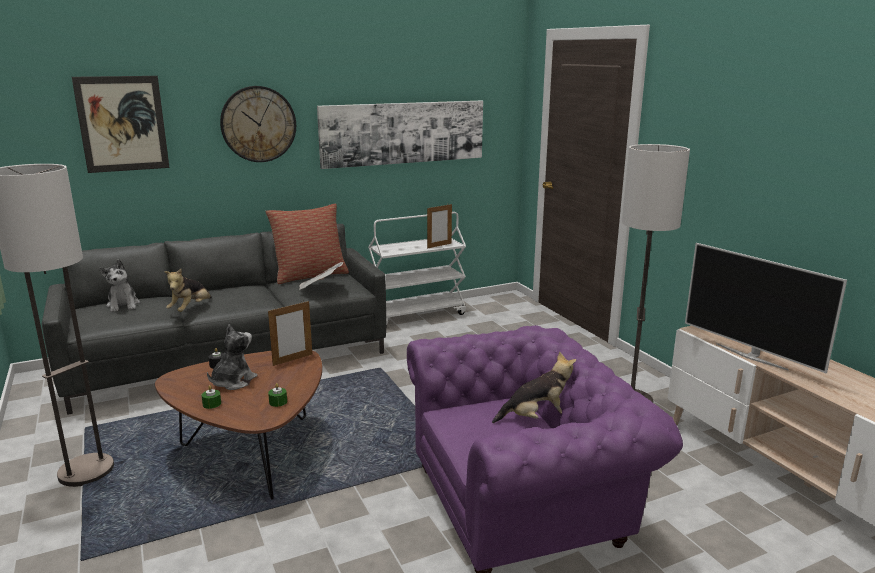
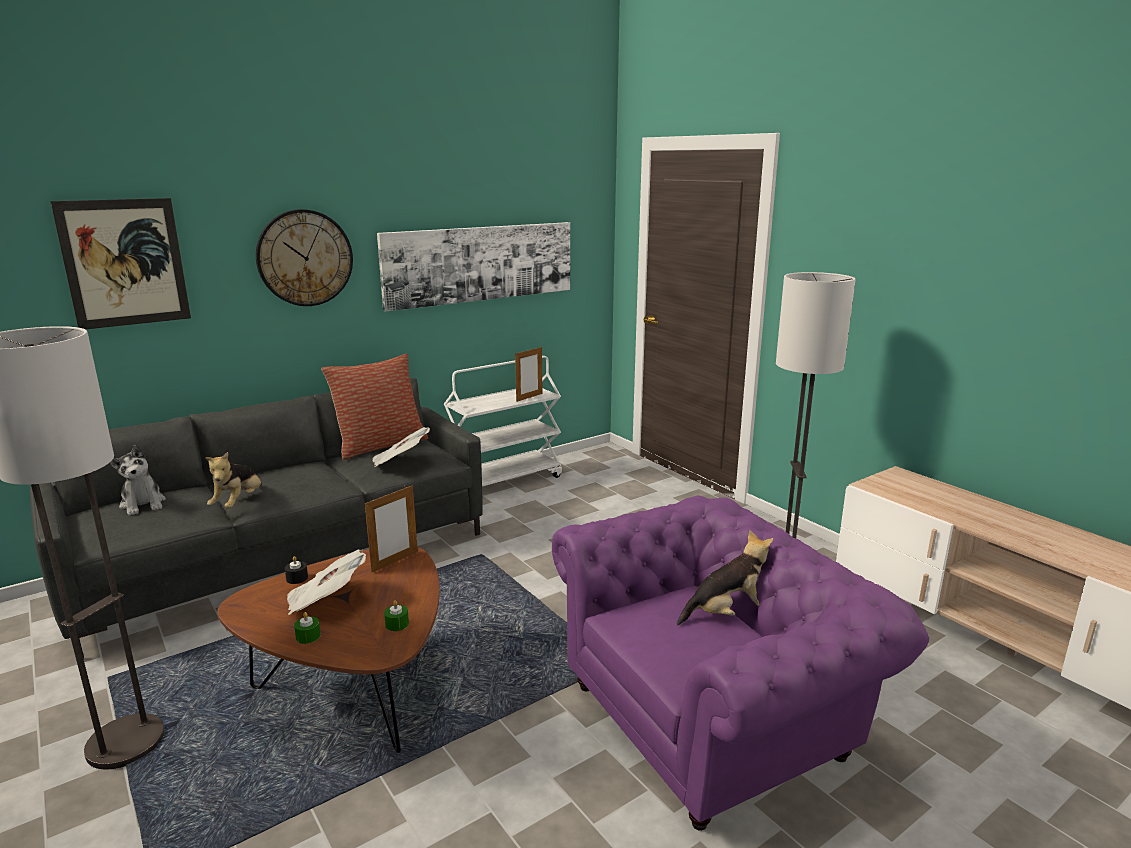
camera: 10 degrees left, 0 degrees up
plush toy [207,324,257,390] -> newspaper [287,550,366,615]
television [685,243,847,373] -> none

